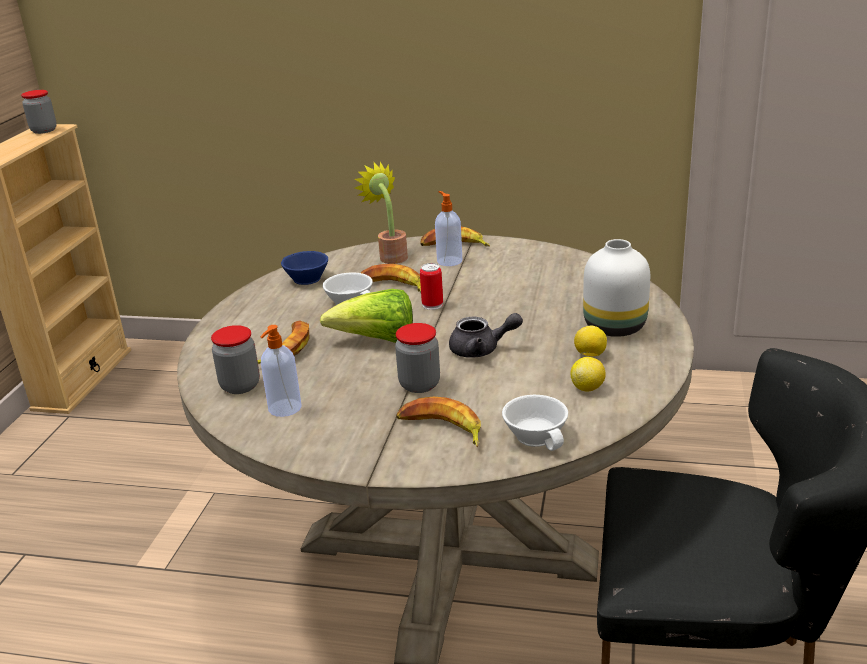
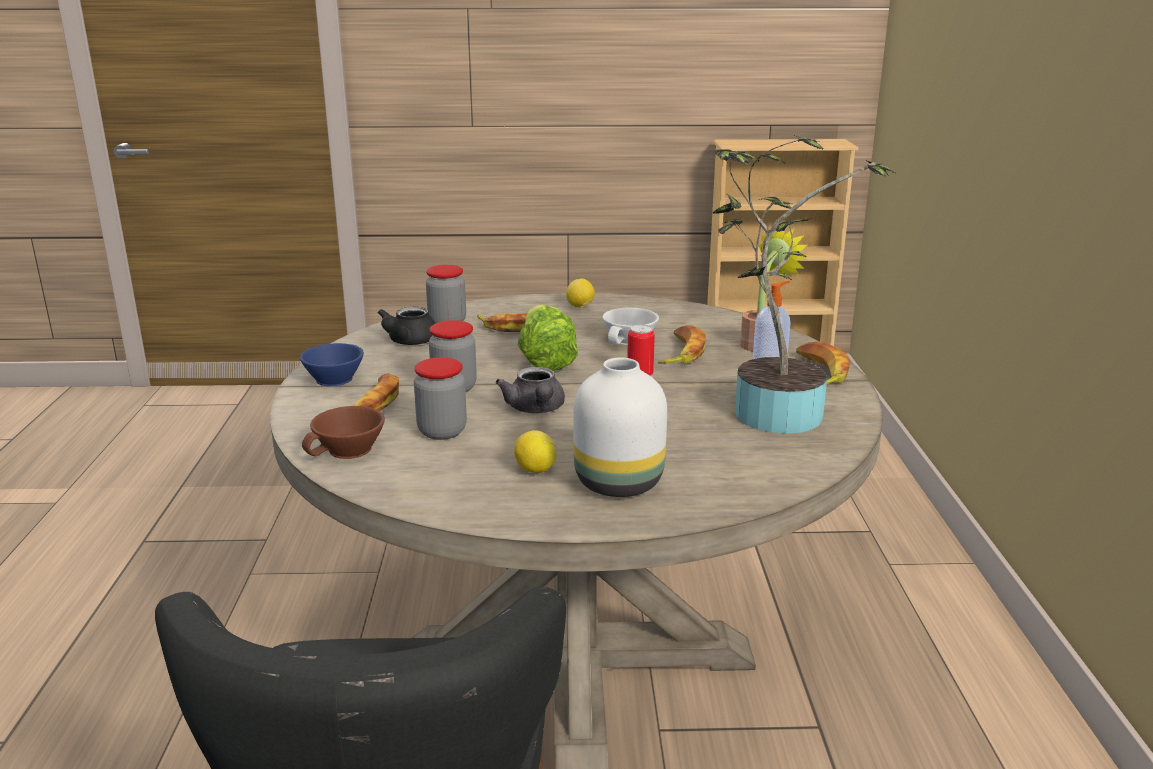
camera: 75 degrees right, 5 degrees down
jar [21,90,57,134] -> jar moved to [414,357,467,440]
soap dispenser [260,325,302,417] -> black teapot [377,307,435,345]
blue cup [281,251,328,285] -> blue cup moved to [300,343,364,386]
white cup [502,395,568,451] -> brown cup [302,406,385,459]
lemon [570,357,606,392] -> lemon moved to [566,279,595,307]
none -> potted plant [712,136,895,434]

